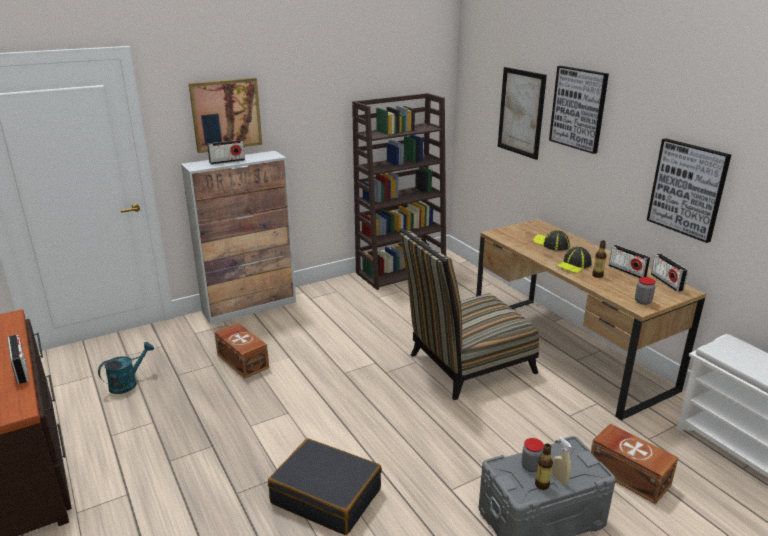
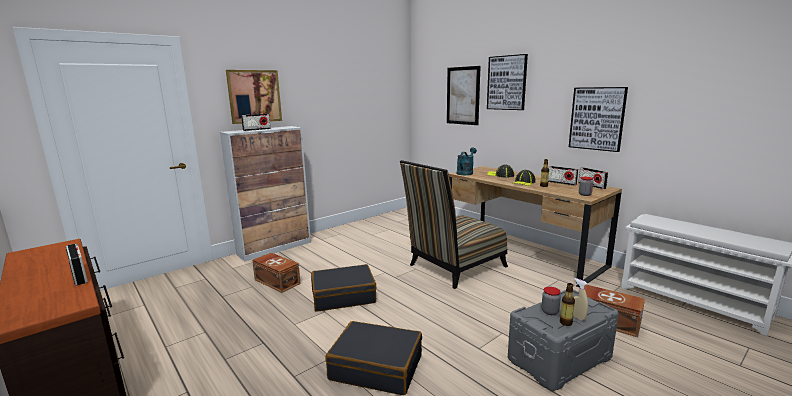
camera: 10 degrees left, 10 degrees down
turquoise watering can [98,342,154,394] -> turquoise watering can moved to [457,148,477,175]
brown bookcase [352,93,446,290] -> none
none -> black suitcase [311,264,376,312]

